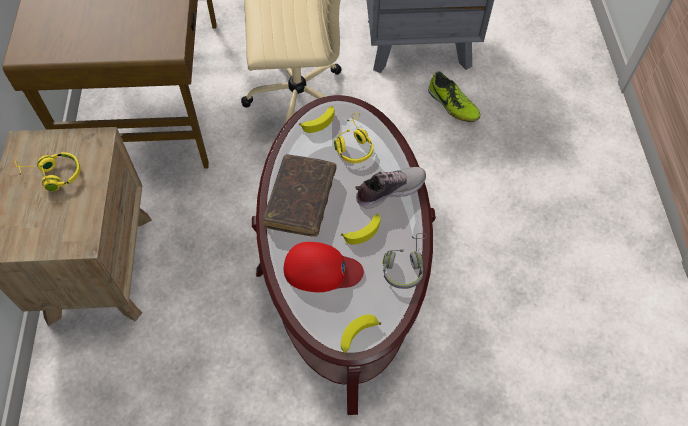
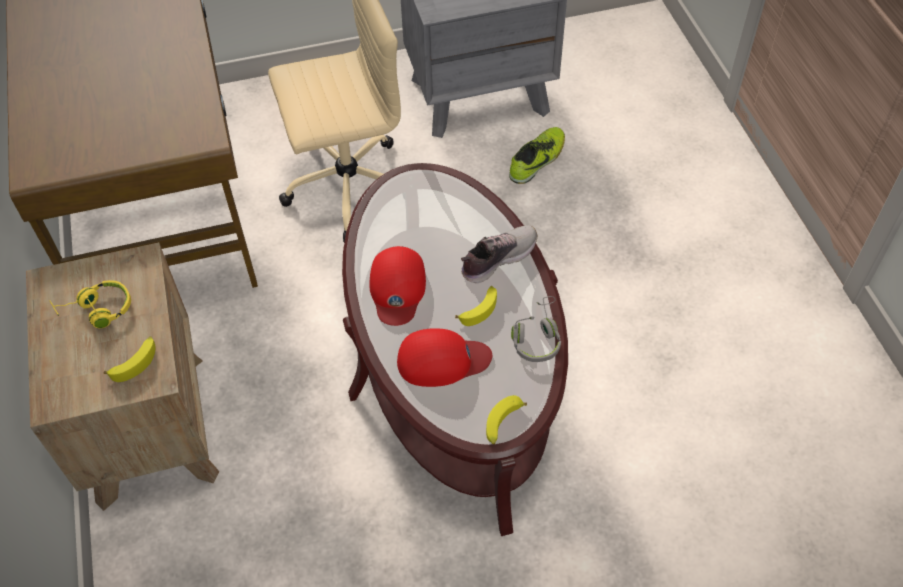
camera: 10 degrees left, 5 degrees down
brown book [263,154,336,237] -> red cap [369,246,426,326]
banana [299,106,335,133] -> banana moved to [104,336,156,382]
yellow headphones [334,113,373,163] -> none
shoe [428,71,481,122] -> shoe turned 90 degrees counterclockwise [509,127,565,184]

